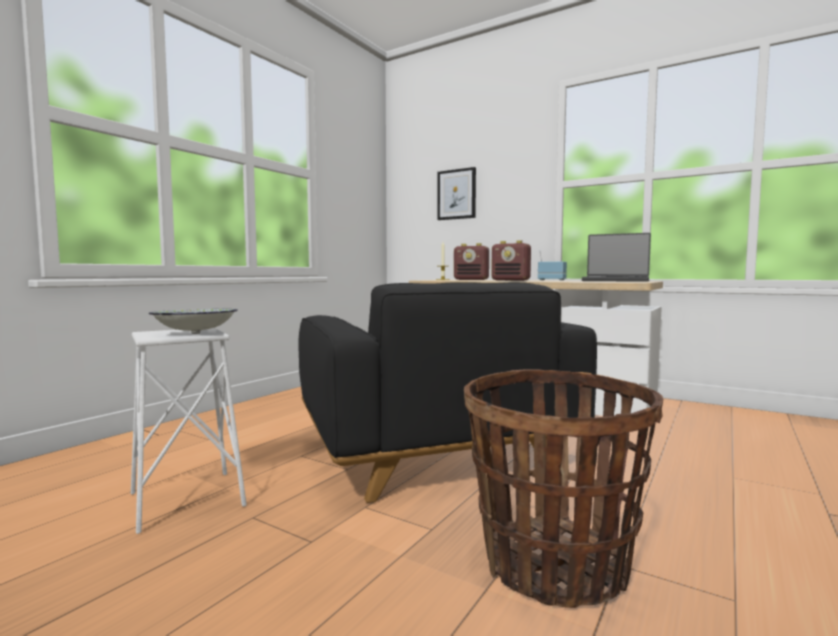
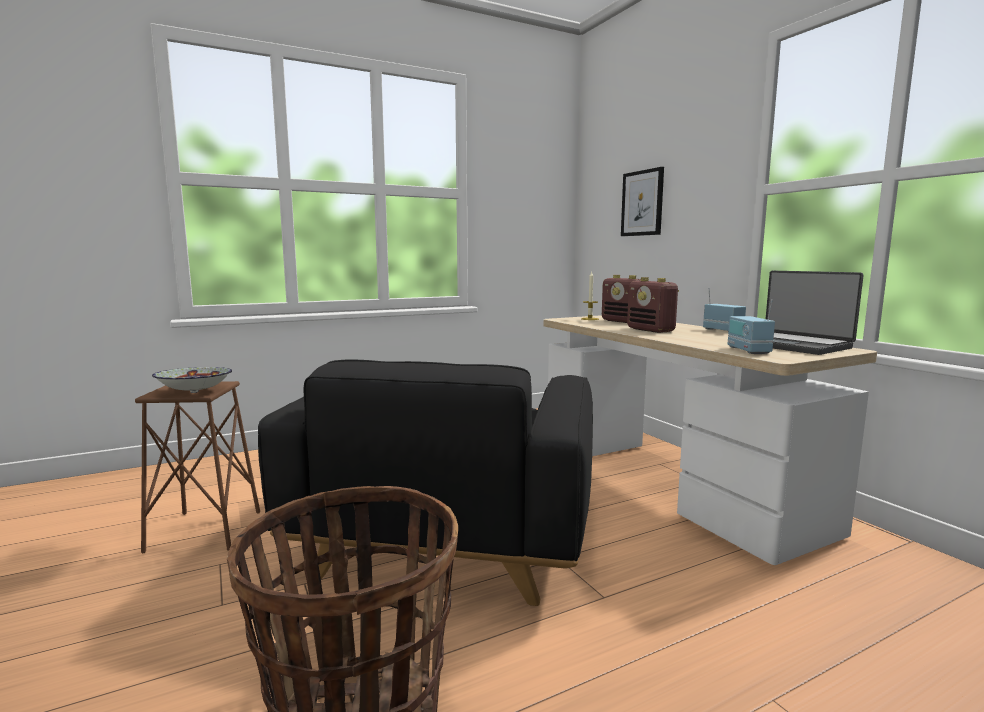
camera: 30 degrees right, 5 degrees up
white stool [131,328,247,534] -> brown stool [135,381,260,553]
none -> radio [728,299,775,354]

